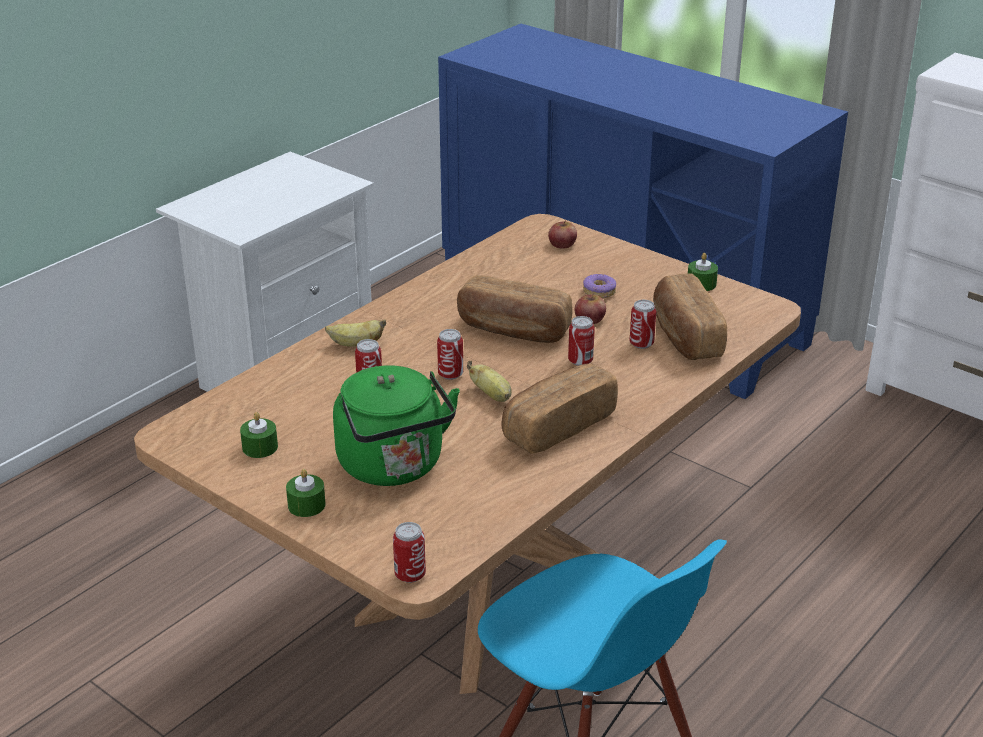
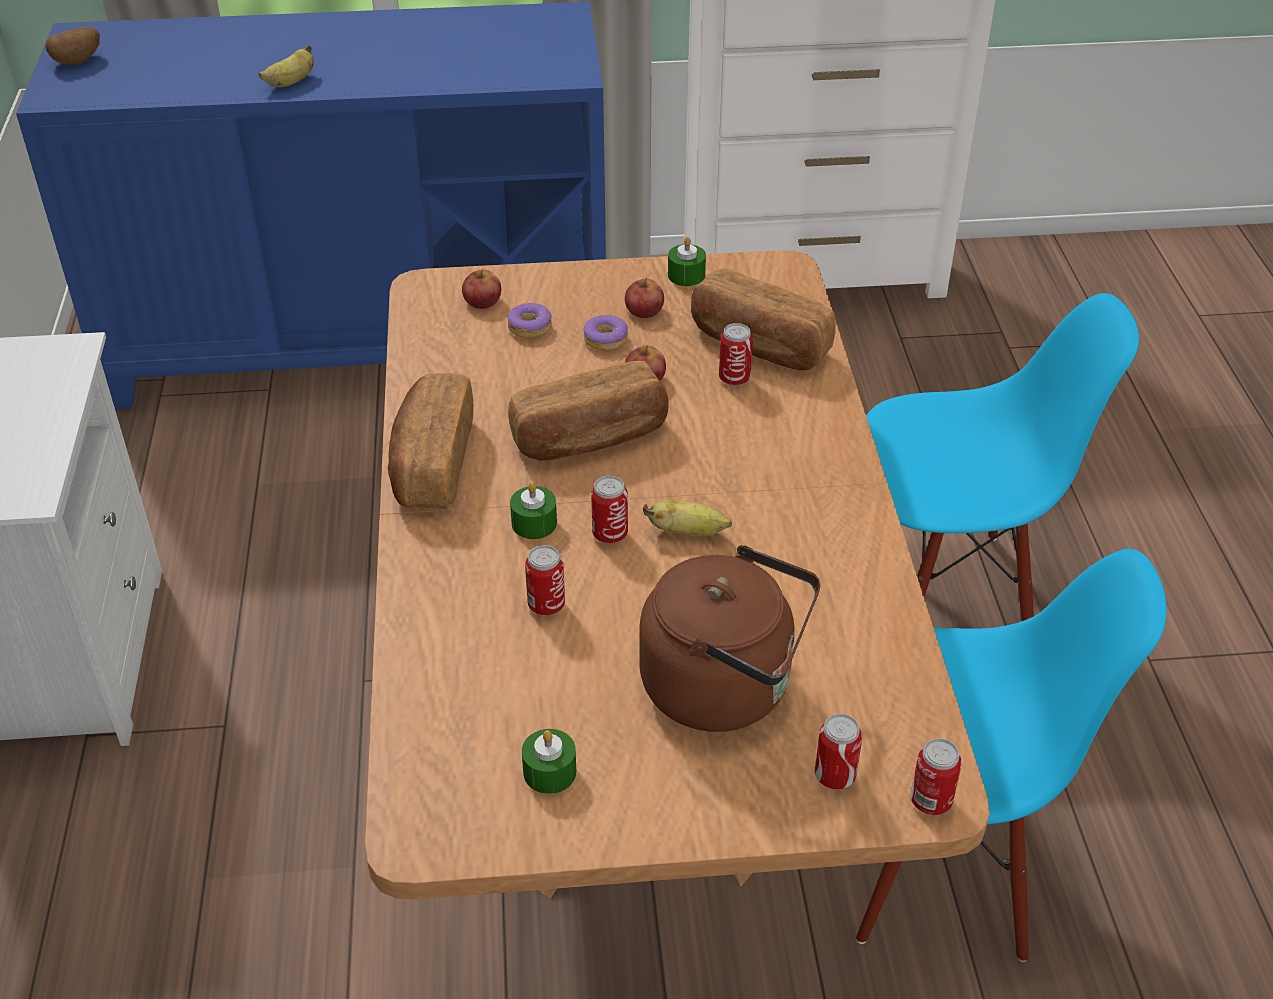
camera: 45 degrees left, 10 degrees up
green candle [286,469,326,517] -> green candle moved to [510,482,557,539]
banana [325,320,386,347] -> banana moved to [259,45,314,87]
green kettle [333,366,460,486] -> brown kettle [639,545,820,732]
bread [501,364,618,454] -> bread moved to [388,373,474,508]
can [568,316,595,366] -> can moved to [815,714,862,790]
none -> potato [45,27,100,65]
none -> donut [508,303,552,338]
none -> apple [625,278,664,318]
none -> blue chair [866,293,1139,621]

